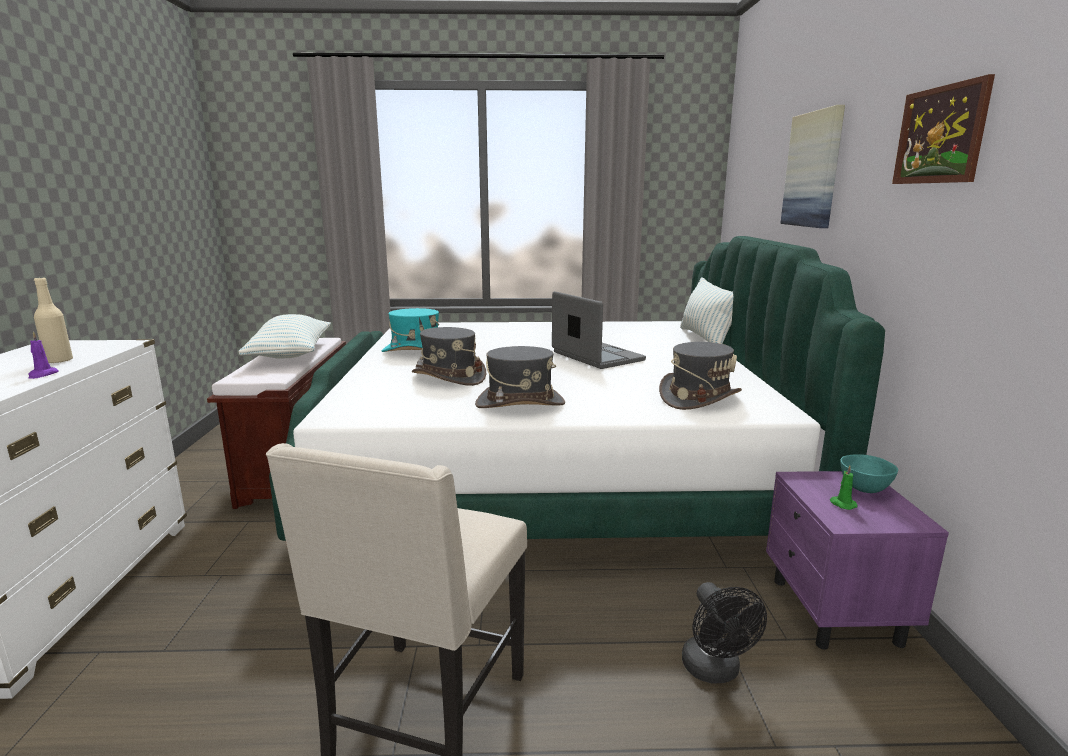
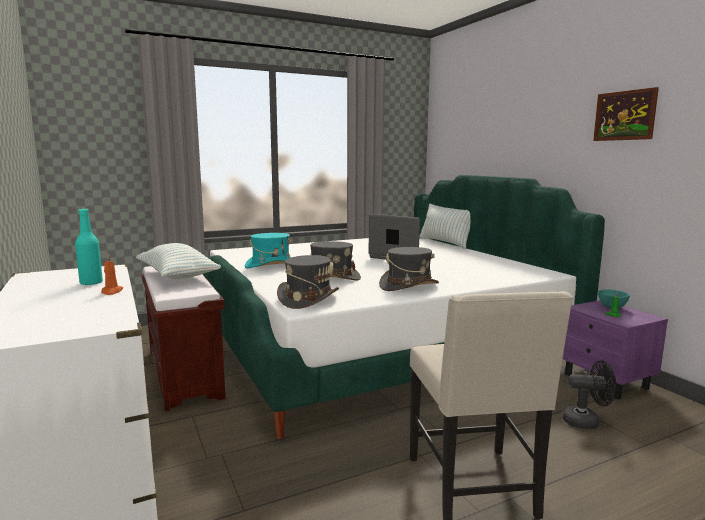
camera: 25 degrees left, 5 degrees down
purple candle [28,332,59,379] -> orange candle [101,254,123,295]
beige bottle [34,277,73,363] -> turquoise bottle [75,208,103,285]
grey hat [659,342,742,410] -> grey hat moved to [277,255,339,309]
black fan [682,582,767,684] -> black fan turned 45 degrees counterclockwise [563,360,616,429]
picture [780,105,845,228] -> none

